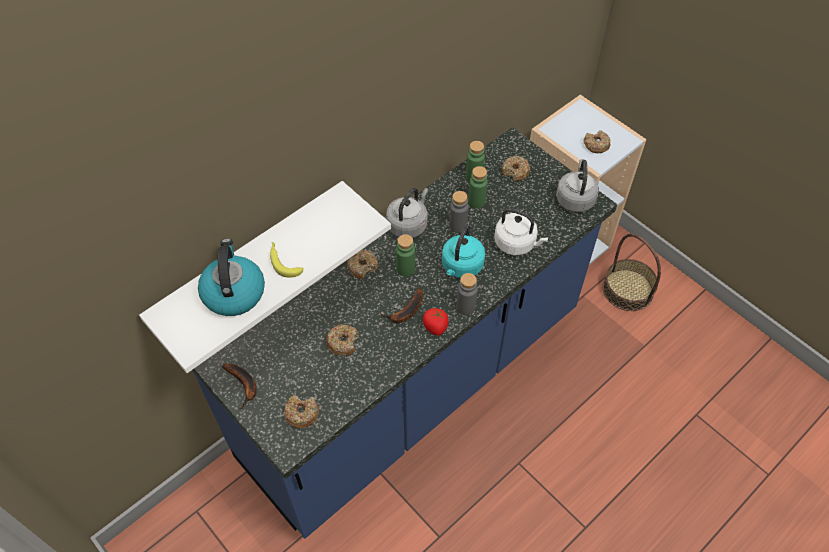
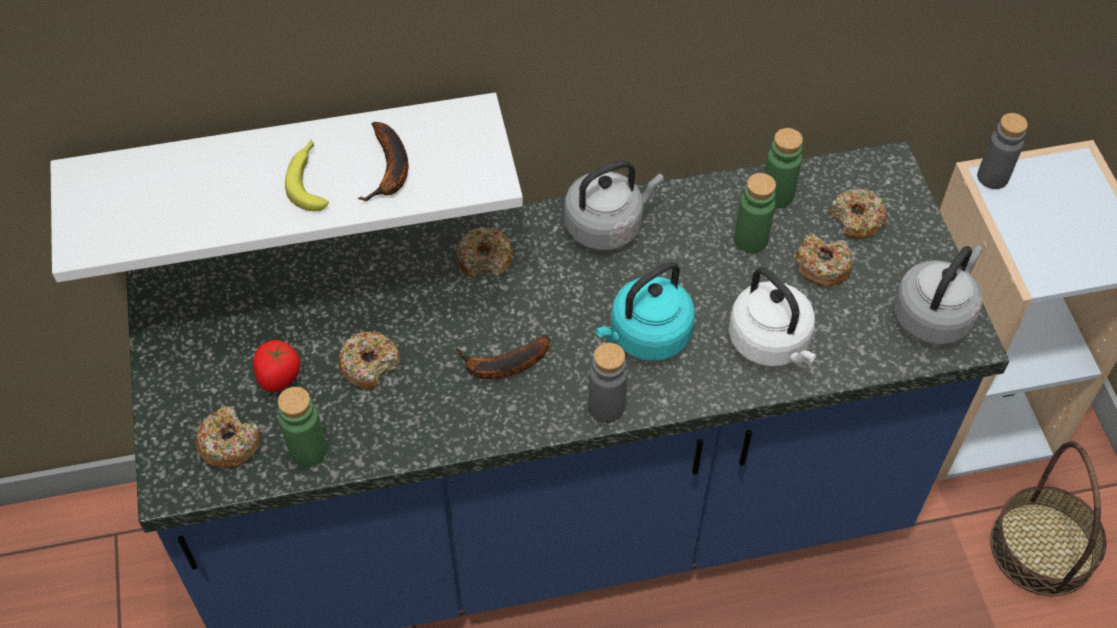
camera: 30 degrees right, 0 degrees up
kettle [198,239,265,316] -> none
banana [222,363,257,409] -> banana moved to [358,122,408,201]
green bottle [396,234,415,277] -> green bottle moved to [278,387,327,466]
tomato [423,308,448,336] -> tomato moved to [253,340,300,392]
grey bottle [449,191,469,233] -> grey bottle moved to [977,113,1028,189]
donut [584,131,611,153] -> donut moved to [796,233,853,287]

